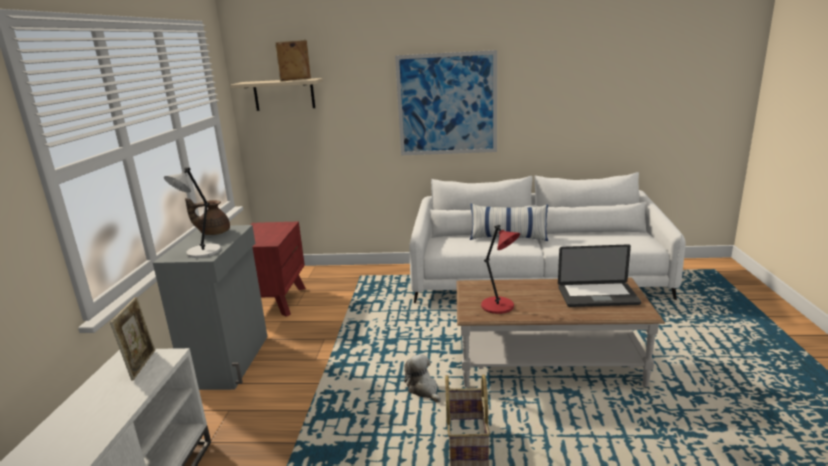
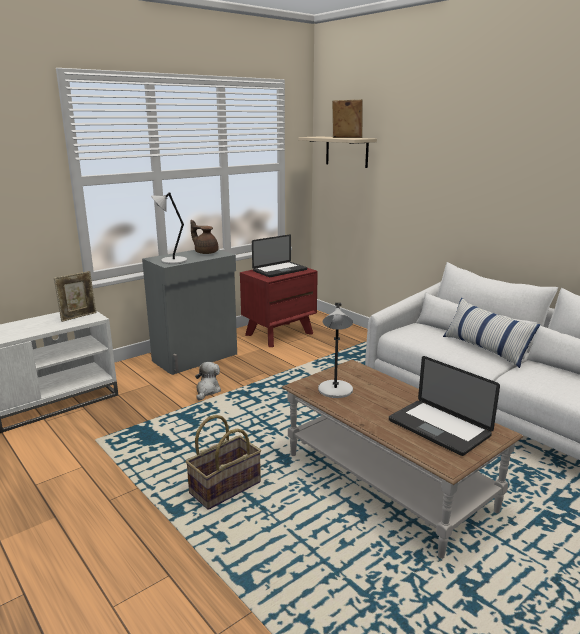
camera: 45 degrees right, 0 degrees up
picture [395,50,497,155] -> none
plush toy [404,354,441,403] -> plush toy moved to [195,362,221,401]
red table lamp [481,225,520,314] -> grey table lamp [318,303,353,398]
none -> laptop [252,234,307,277]

